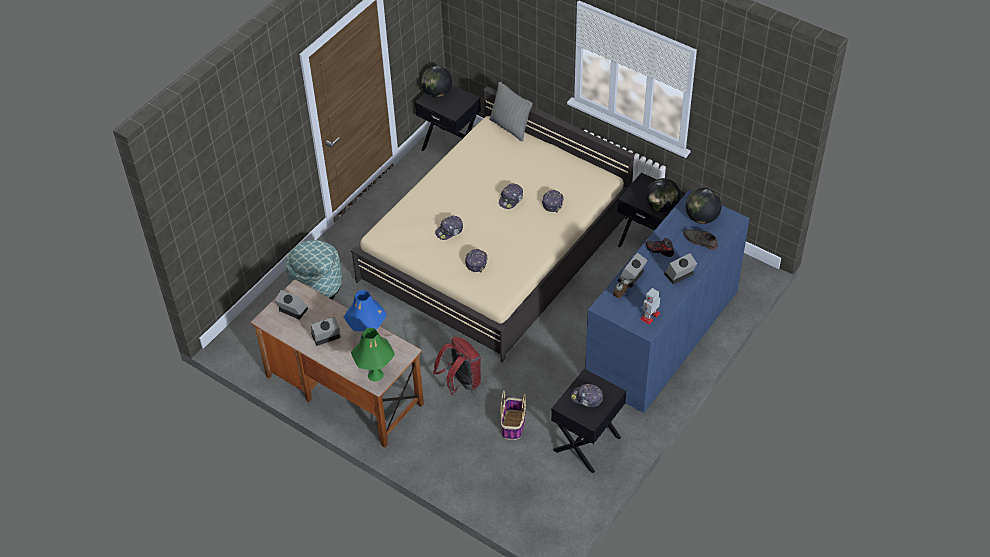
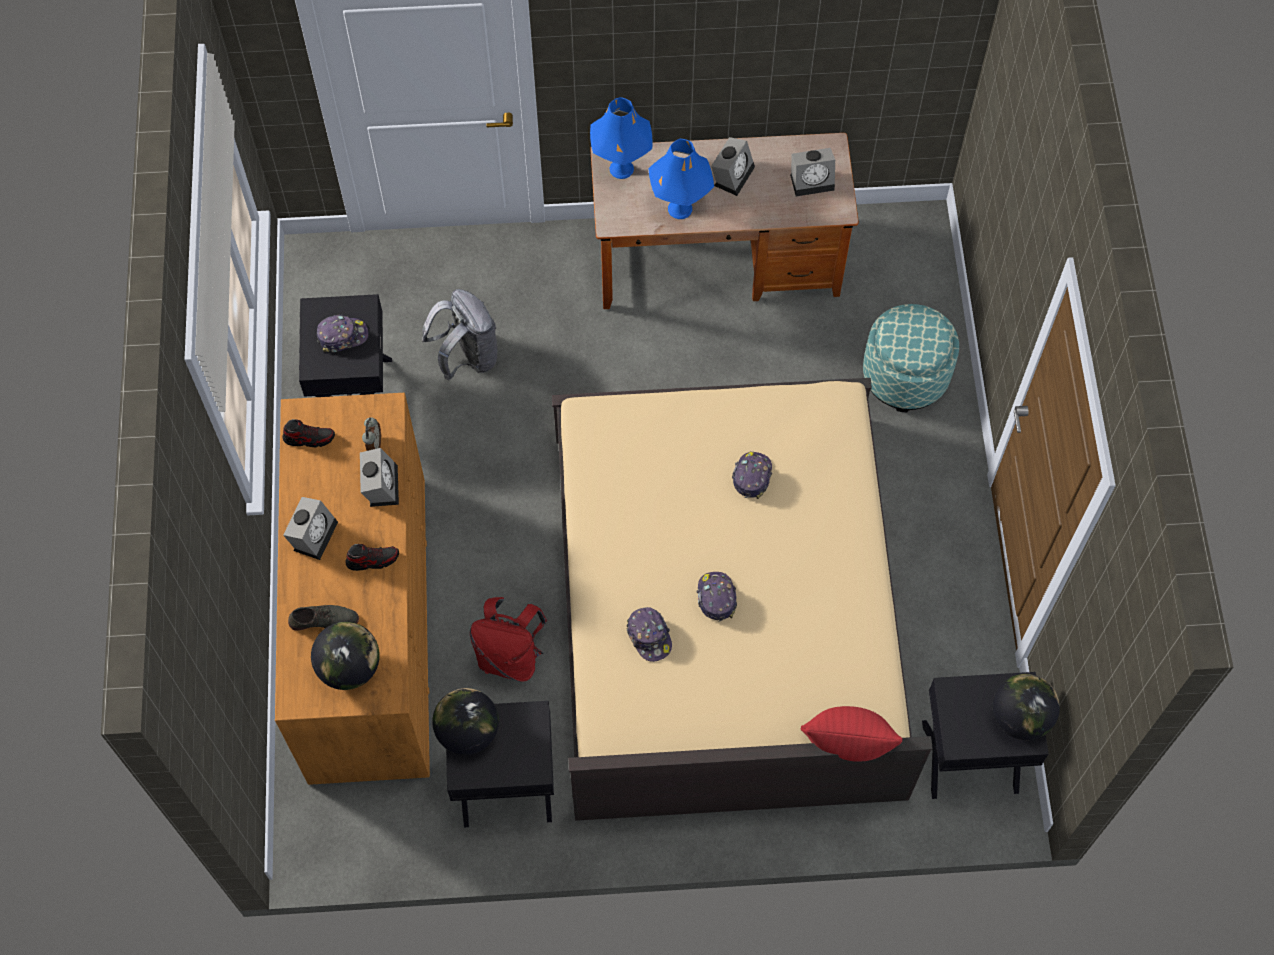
camera: 140 degrees right, 15 degrees up
green table lamp [351,328,395,382] -> blue table lamp [590,97,653,179]
red backpack [433,337,481,395] -> red backpack moved to [470,597,547,682]
cap [465,249,488,272] -> none
grey pillow [489,82,533,142] -> red pillow [801,706,903,762]
basket [500,390,526,440] -> grey backpack [422,289,498,381]
blue dresser [585,190,750,413] -> brown dresser [275,393,430,785]
toy robot [640,288,661,325] -> shoe [282,419,335,448]

